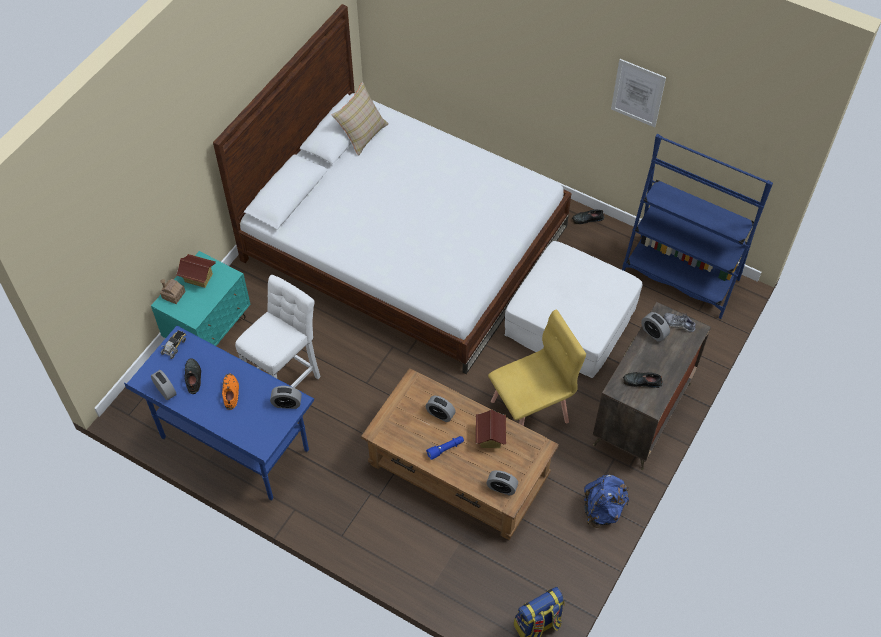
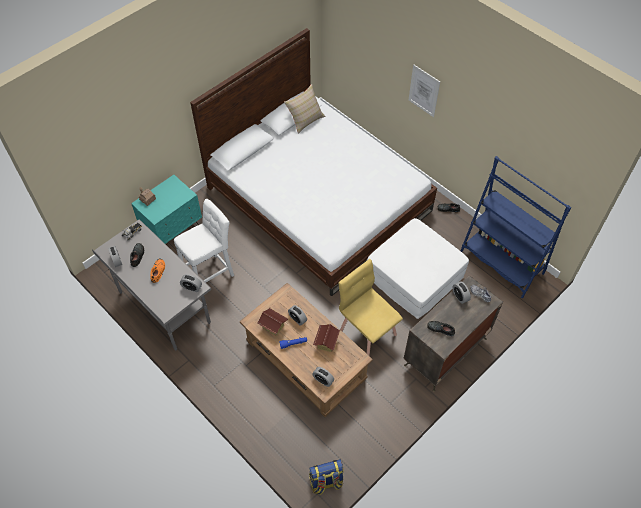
camera: 15 degrees right, 0 degrees up
blue desk [124,326,314,501] -> grey desk [92,220,212,351]
toy house [176,254,216,288] -> toy house moved to [257,308,288,336]
yellow chair [488,310,586,426] -> yellow chair turned 120 degrees counterclockwise [339,259,403,356]
blue backpack [584,475,629,528] -> none
picture [611,59,666,127] -> picture moved to [409,65,440,117]

